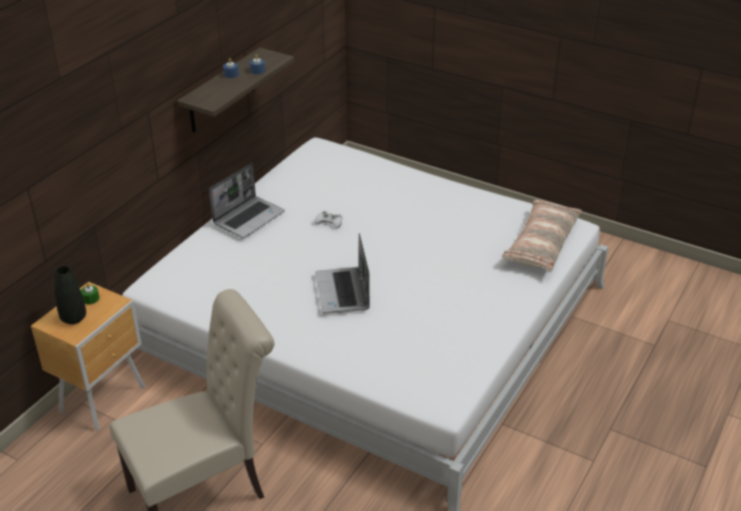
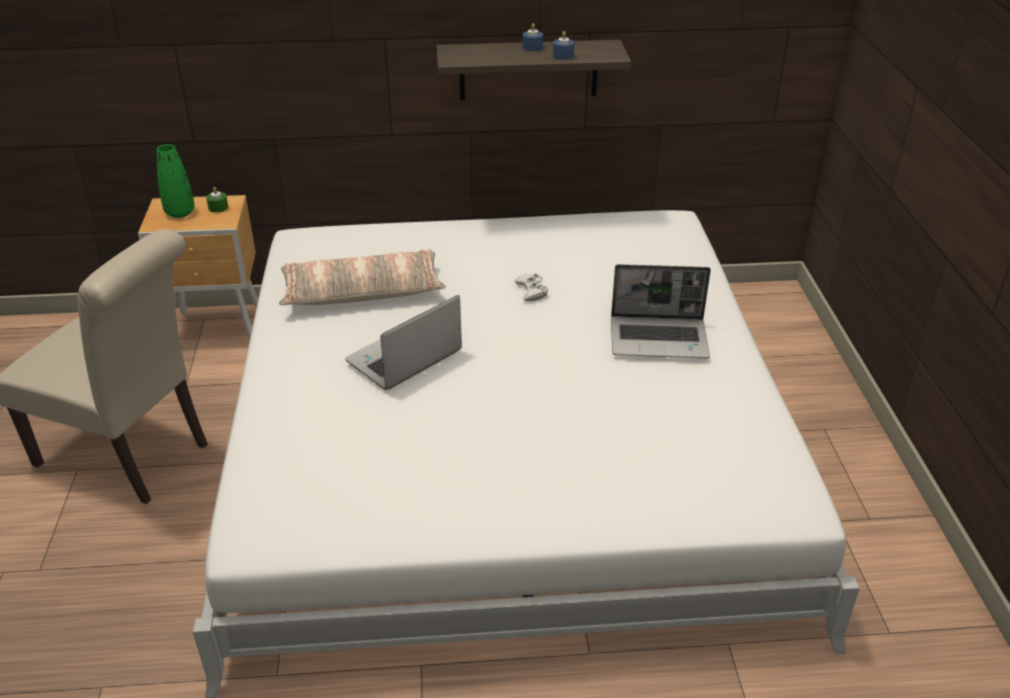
camera: 55 degrees right, 0 degrees up
black vase [54,266,86,324] -> green vase [157,144,195,218]
laptop [209,163,285,238] -> laptop moved to [611,264,711,358]
pillow [502,200,582,272] -> pillow moved to [279,249,446,305]

